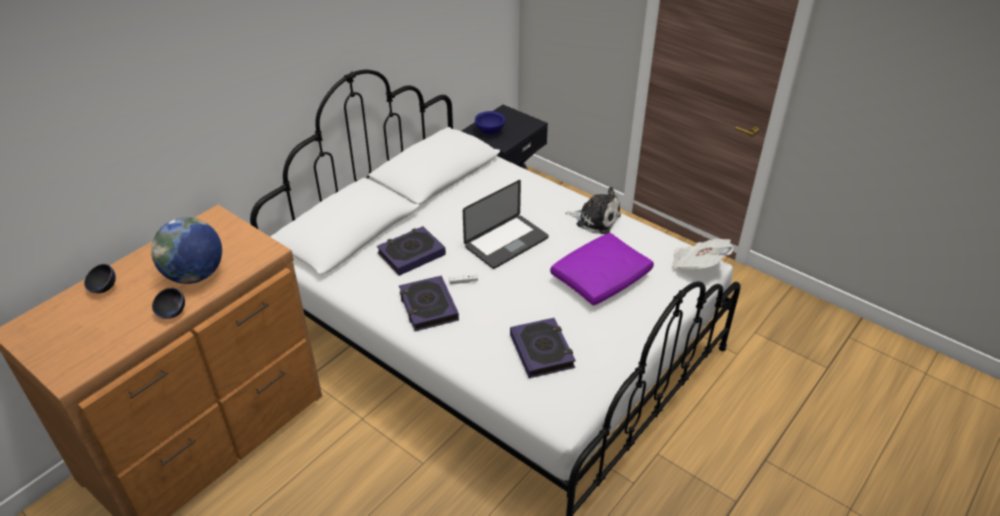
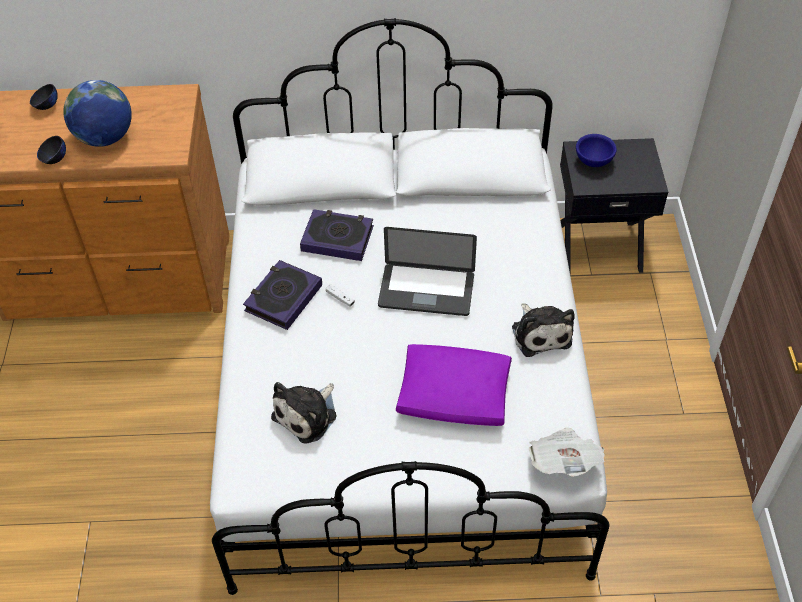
camera: 50 degrees right, 10 degrees up
book [510,318,576,378] -> plush toy [271,382,336,444]

